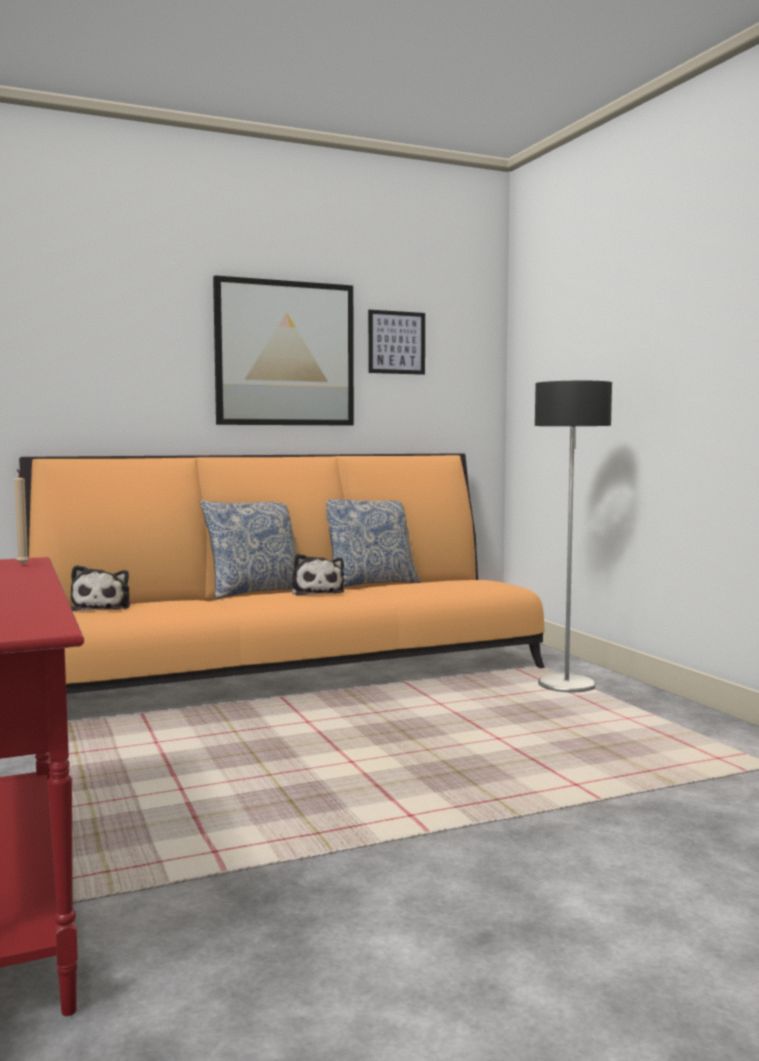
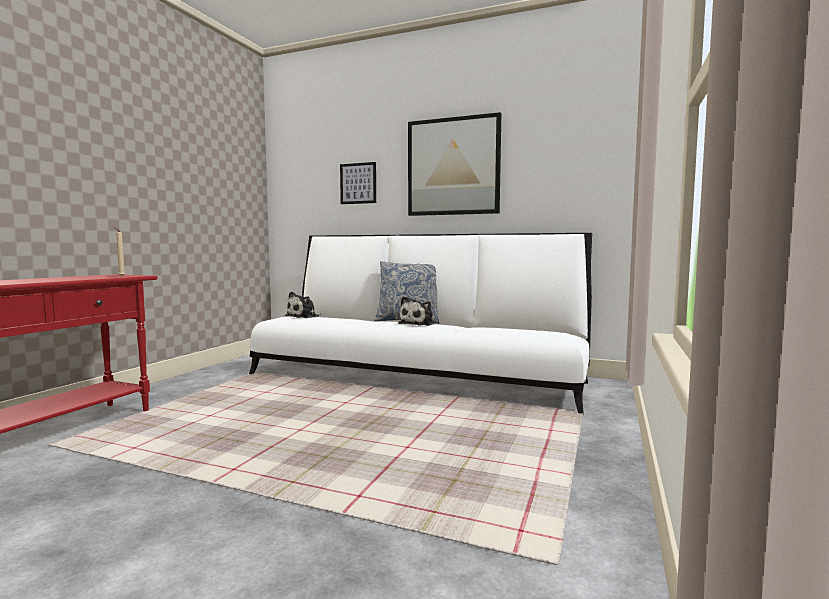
camera: 45 degrees right, 0 degrees up
orange sofa [19,453,545,694] -> white sofa [249,233,592,414]
pillow [326,499,420,587] -> none
picture [368,310,425,375] -> picture moved to [340,162,376,204]
floor lamp [535,381,612,692] -> none

